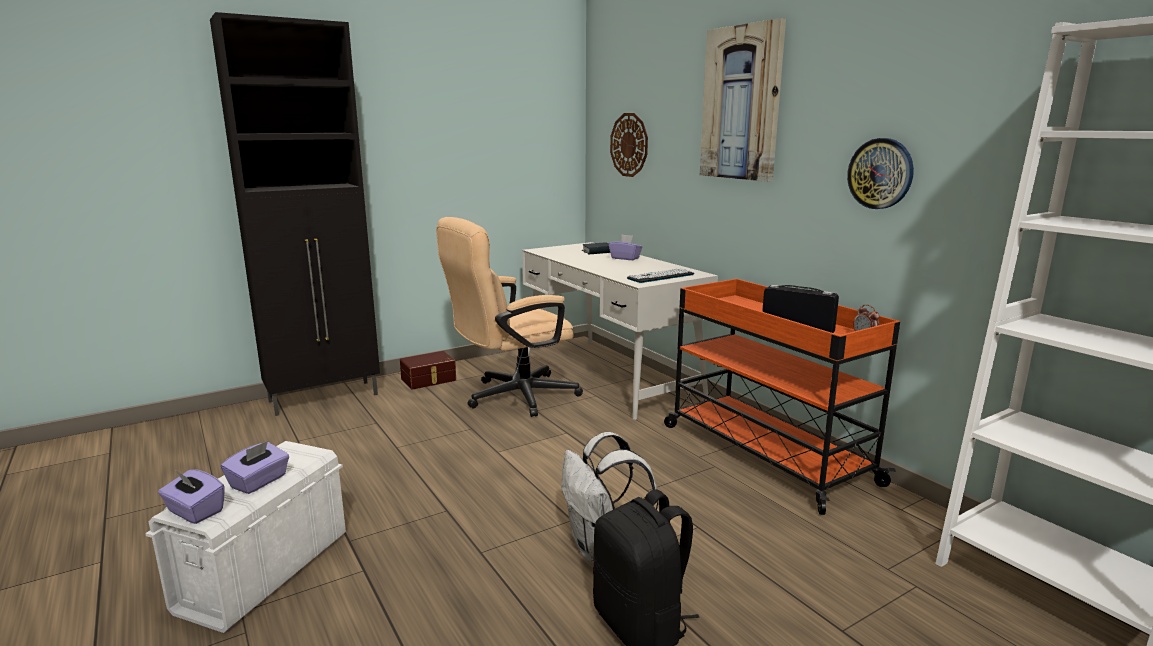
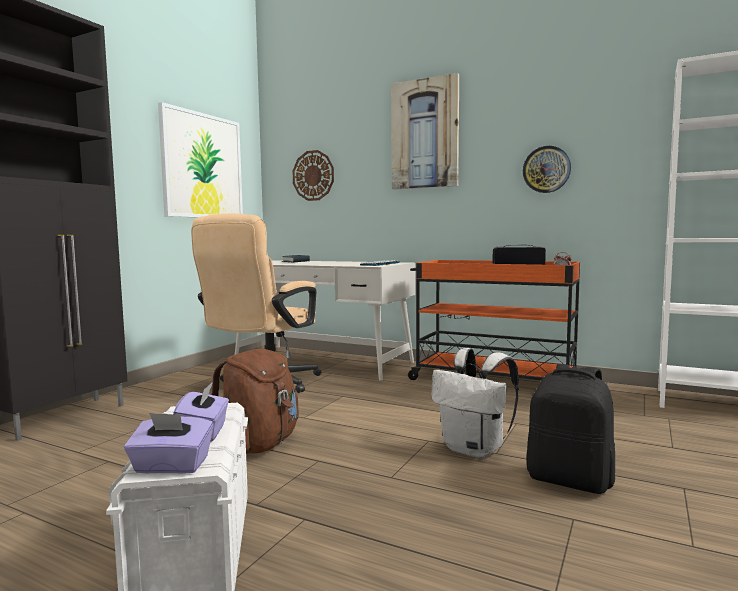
camera: 30 degrees left, 10 degrees down
brown storage box [400,351,456,390] -> none
purple tissue box [609,235,642,260] -> none
none -> picture [158,102,243,217]
none -> brown backpack [212,349,299,454]

